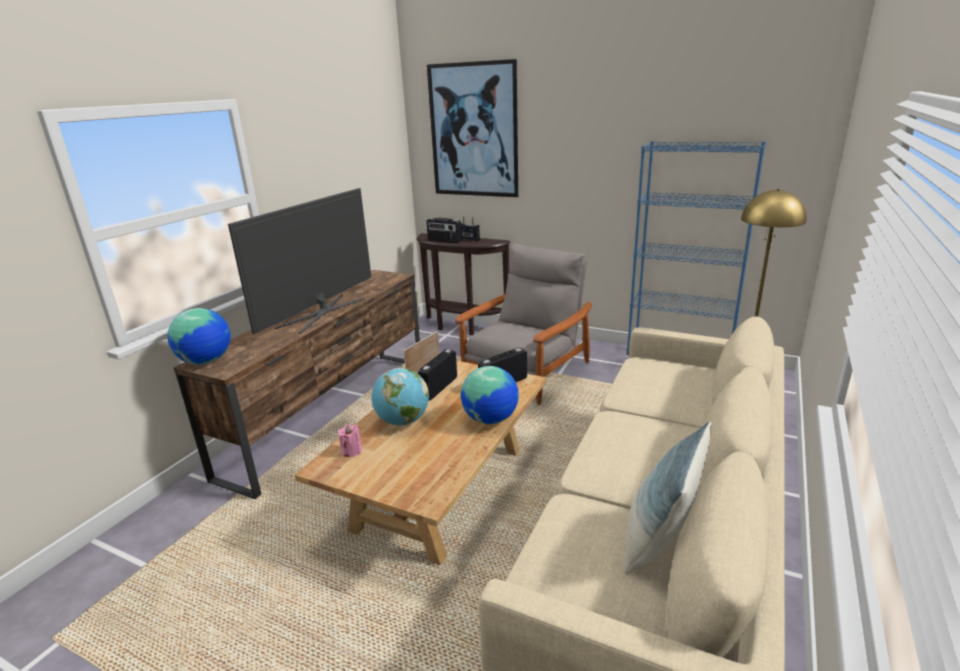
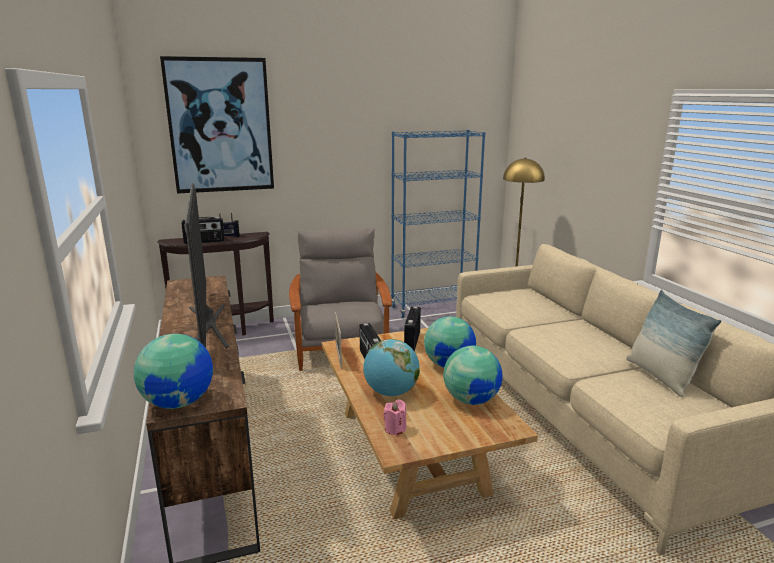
camera: 45 degrees left, 5 degrees down
none -> globe [443,346,502,405]

